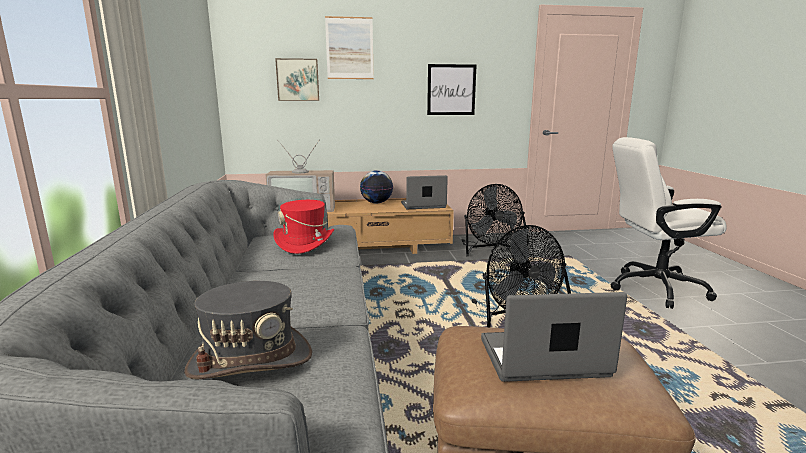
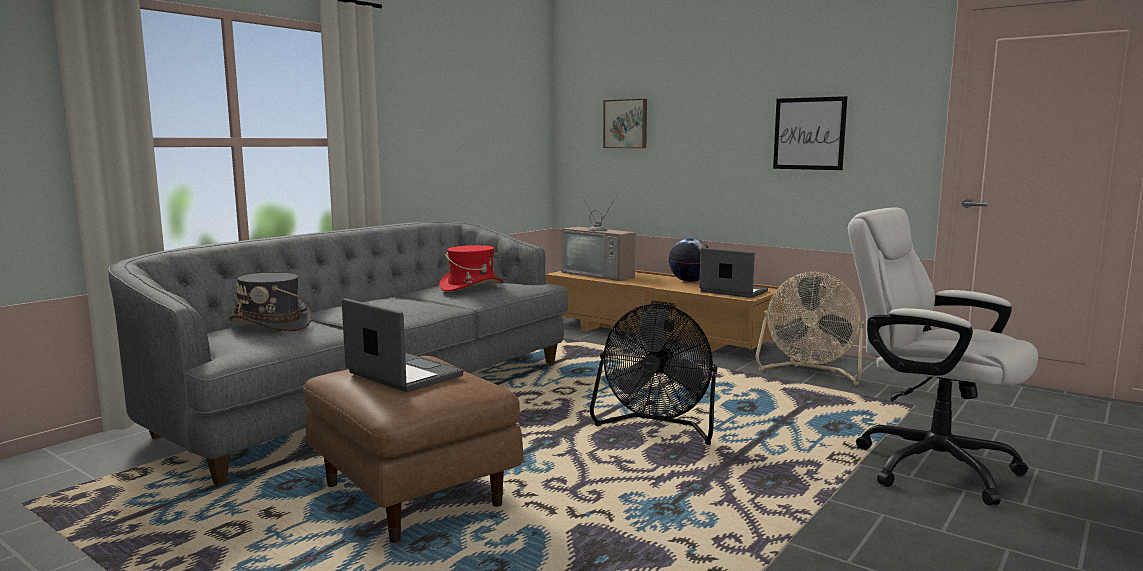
camera: 45 degrees right, 5 degrees down
picture [325,16,374,79] -> none
black fan [462,184,529,256] -> beige fan [756,272,865,385]

